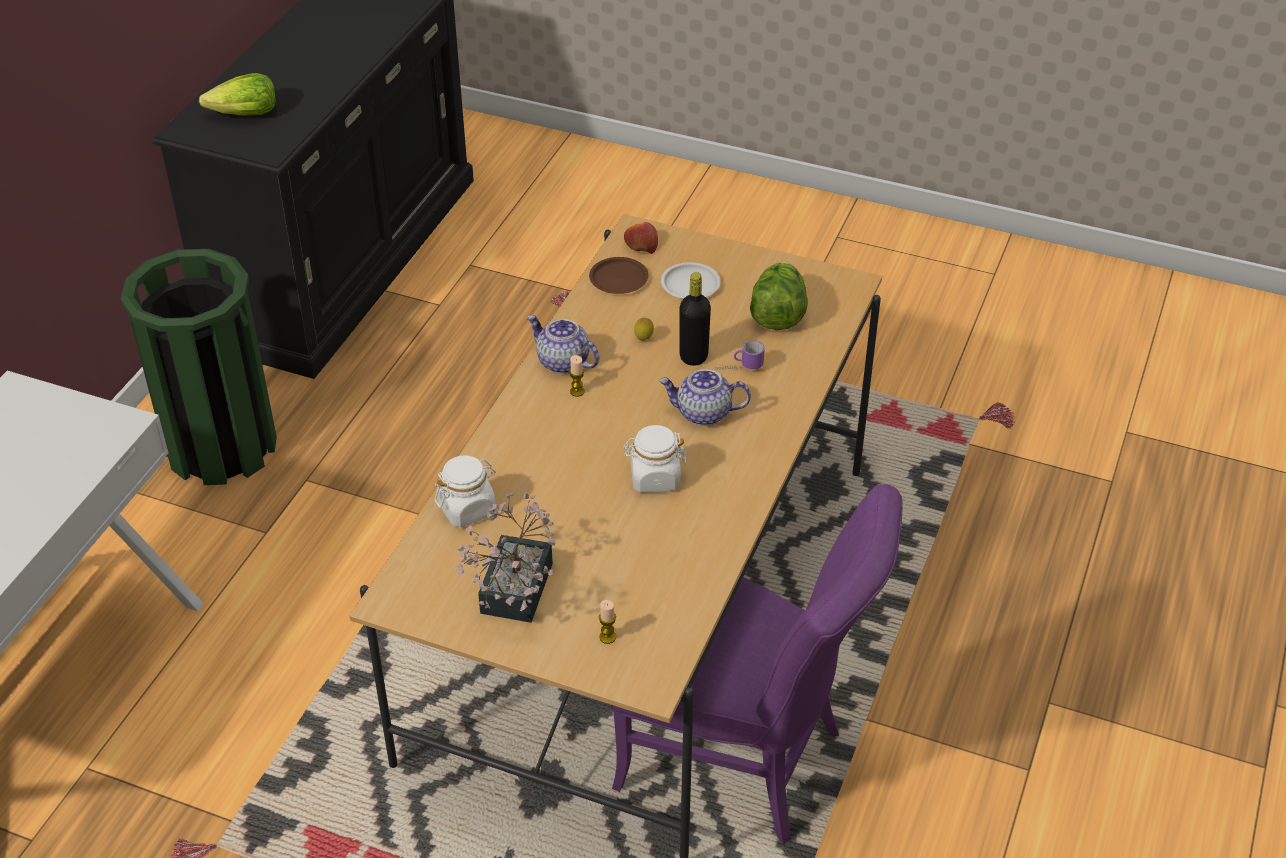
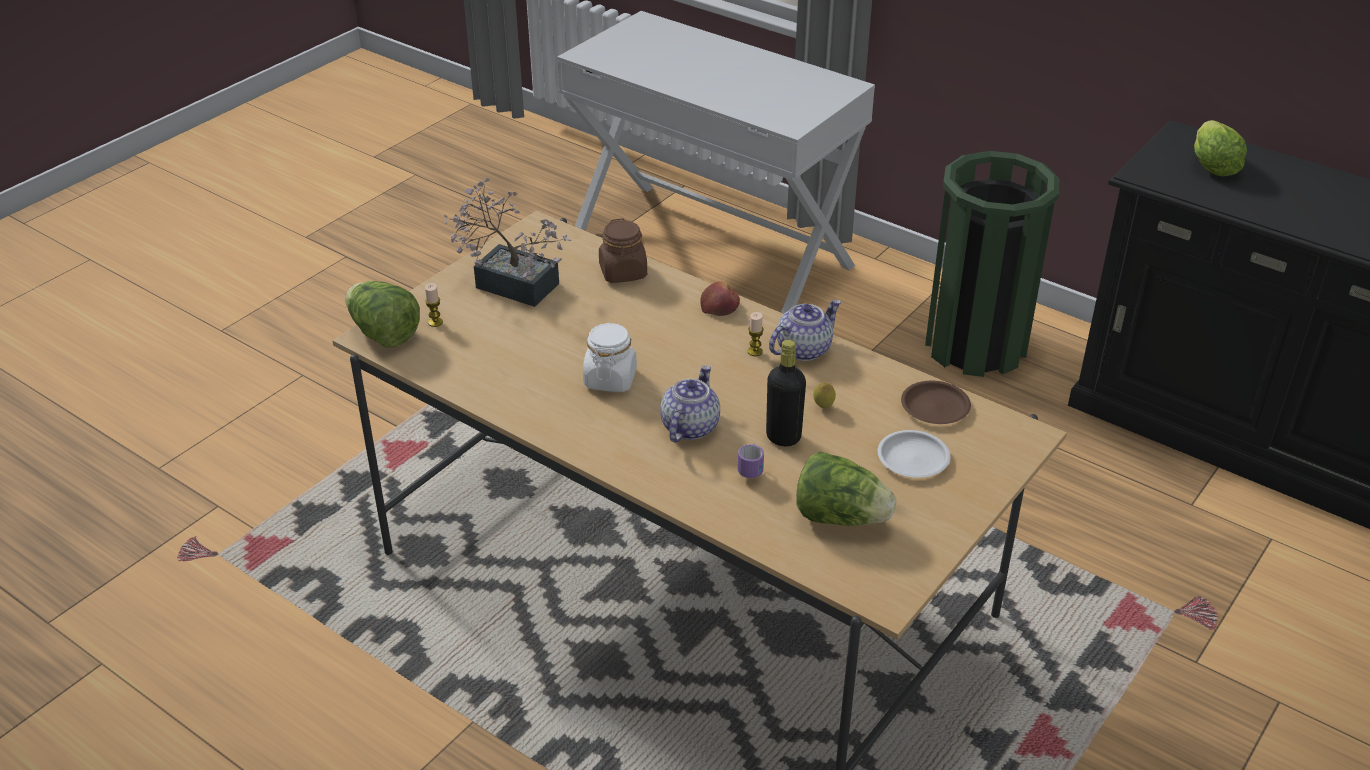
camera: 105 degrees right, 5 degrees down
white jar [435,455,496,527] -> brown jar [599,218,647,283]
purple chair [610,484,903,844] -> none
apple [624,222,658,254] -> apple moved to [700,282,740,316]
none -> lettuce [345,281,420,348]

